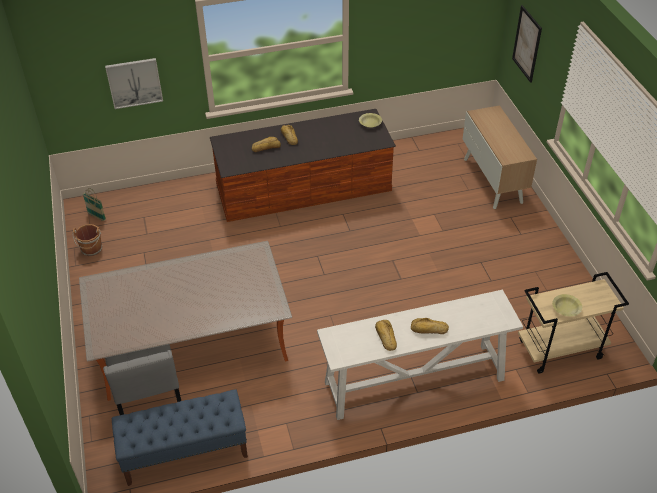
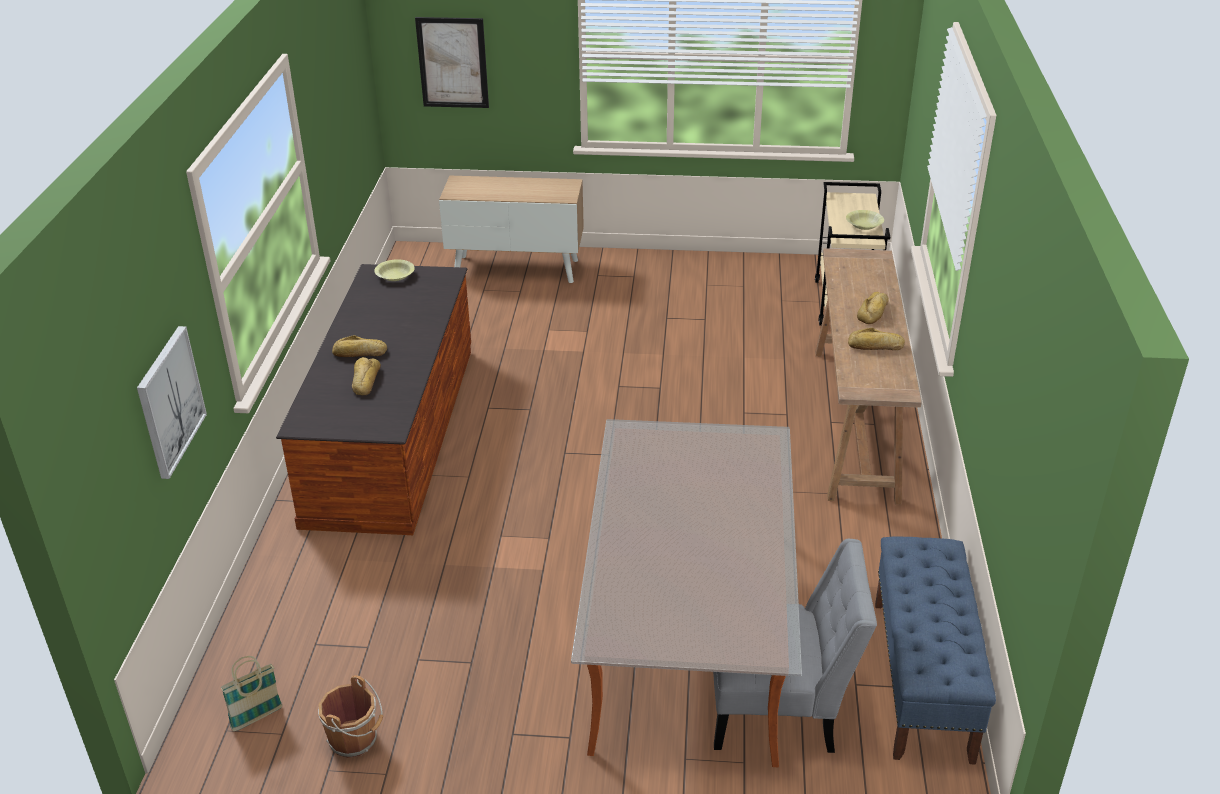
camera: 70 degrees left, 10 degrees down
white console table [317,290,523,420] -> brown console table [815,248,922,504]

